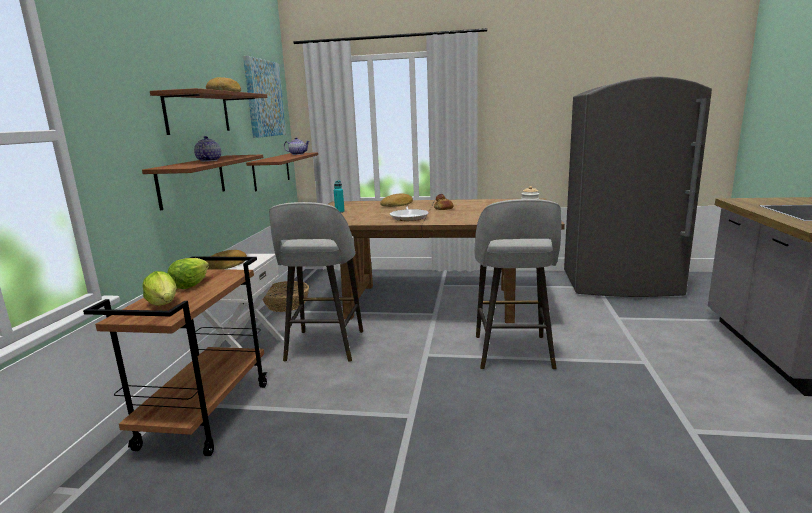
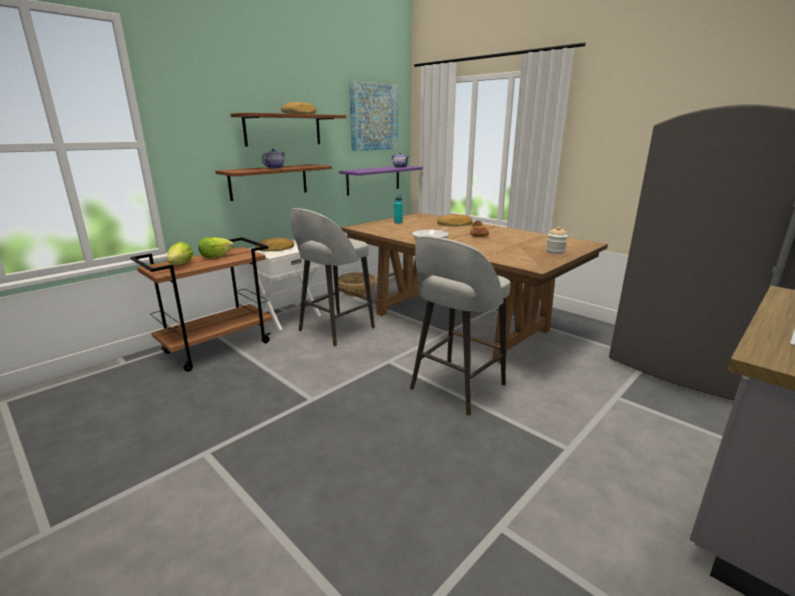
camera: 35 degrees right, 5 degrees up
brown shelf [246,152,318,192] -> purple shelf [339,166,423,196]

